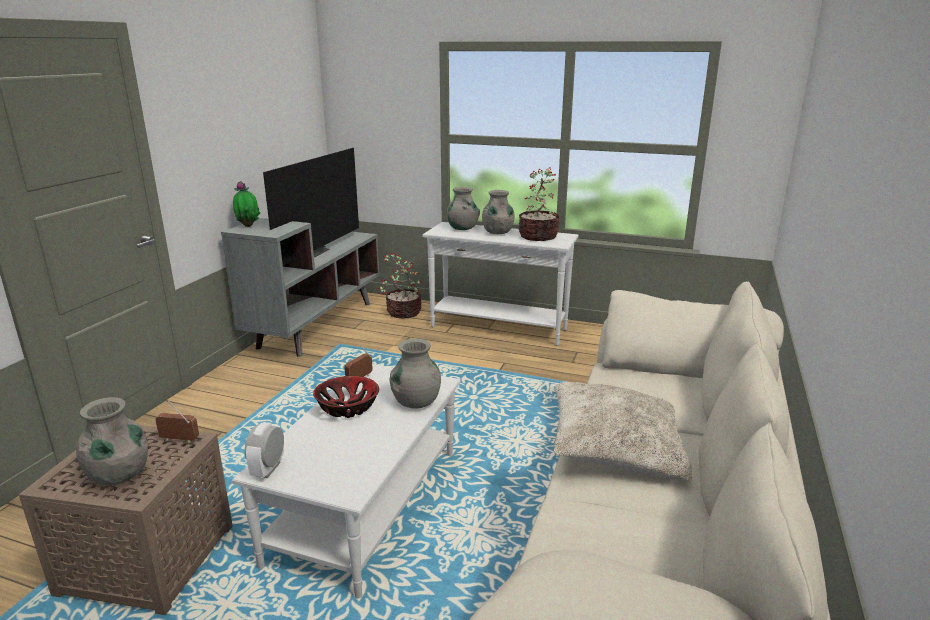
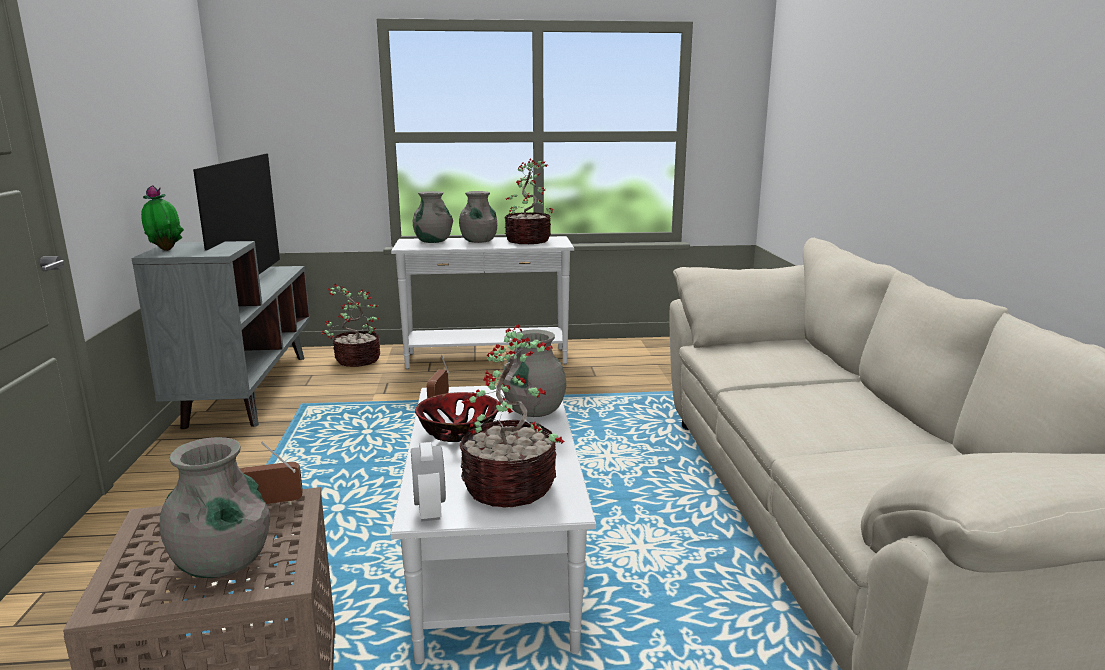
camera: 25 degrees left, 5 degrees down
beige pillow [554,381,692,480] -> none
none -> potted plant [460,324,564,508]

